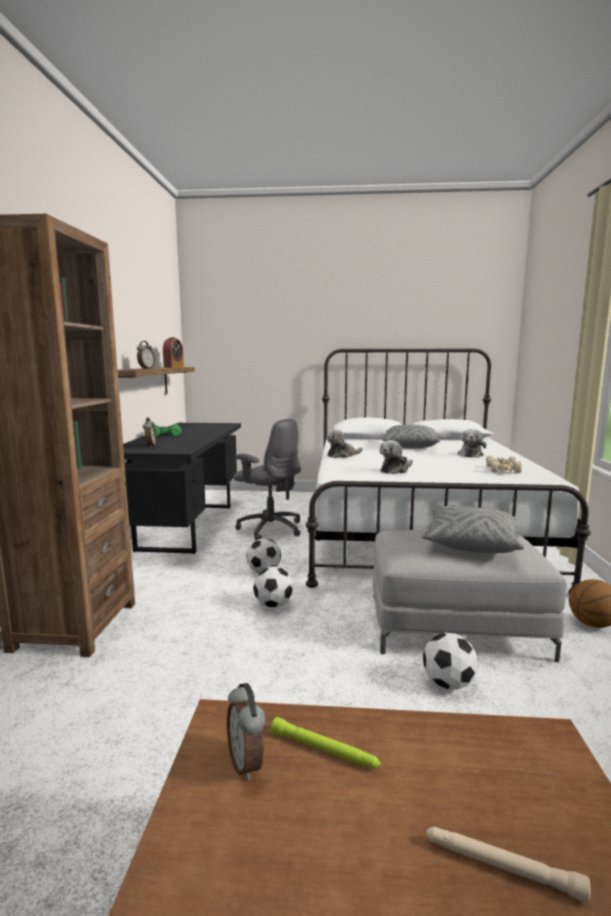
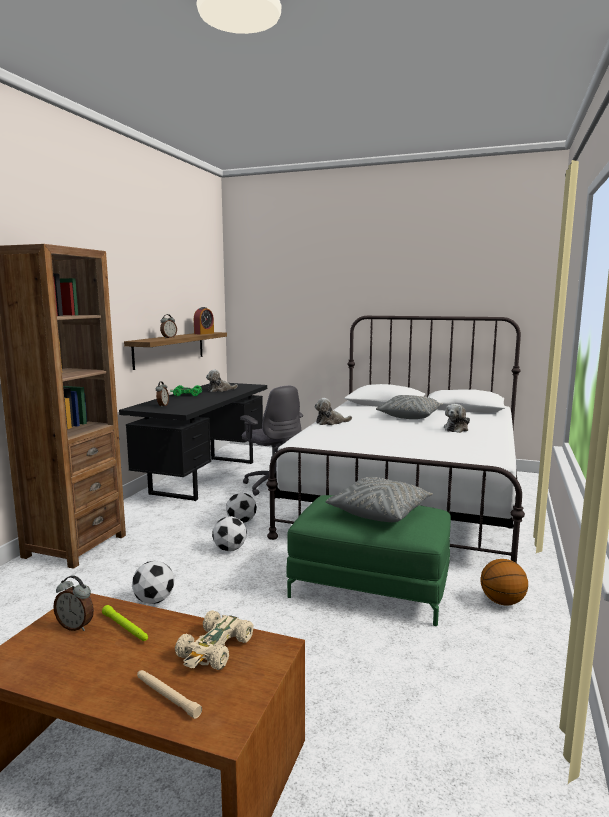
camera: 15 degrees right, 0 degrees up
alarm clock [227,683,266,781] -> alarm clock turned 60 degrees counterclockwise [53,575,94,631]
grey ottoman [373,530,567,662] -> green ottoman [286,495,451,626]
plush toy [379,440,413,474] -> plush toy moved to [206,370,238,392]
football [423,632,478,690] -> football moved to [132,561,174,604]
beige toy car [486,456,522,473] -> beige toy car moved to [175,610,253,670]

